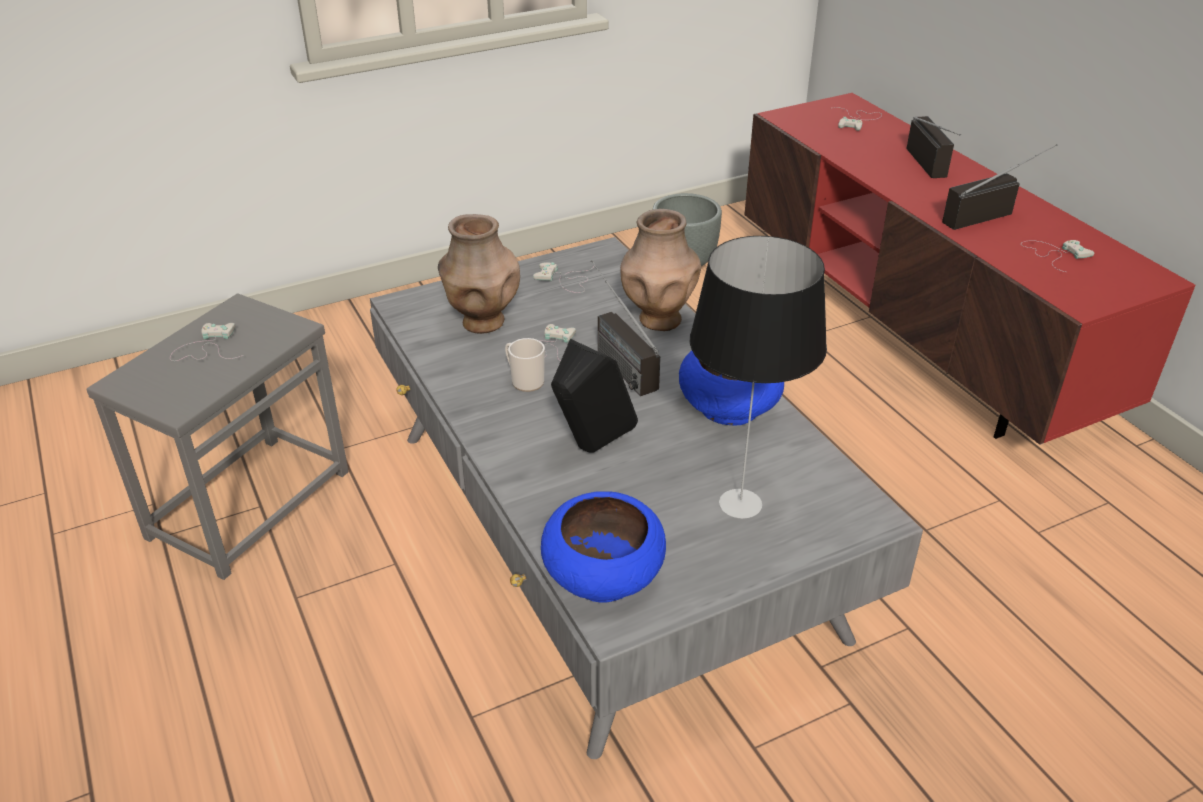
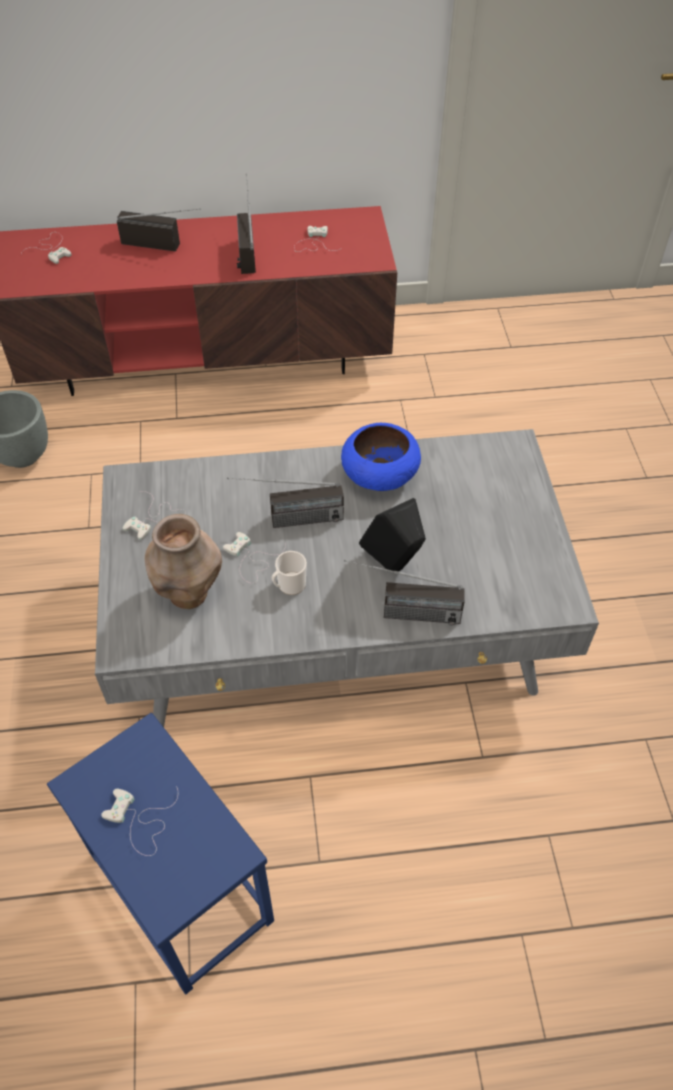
camera: 70 degrees left, 15 degrees up
grey side table [87,293,349,580] -> blue side table [47,713,274,994]
blue bowl [541,491,666,603] -> none
brown vase [620,209,701,331] -> none
table lamp [690,236,827,519] -> none
none -> radio [344,560,465,625]

